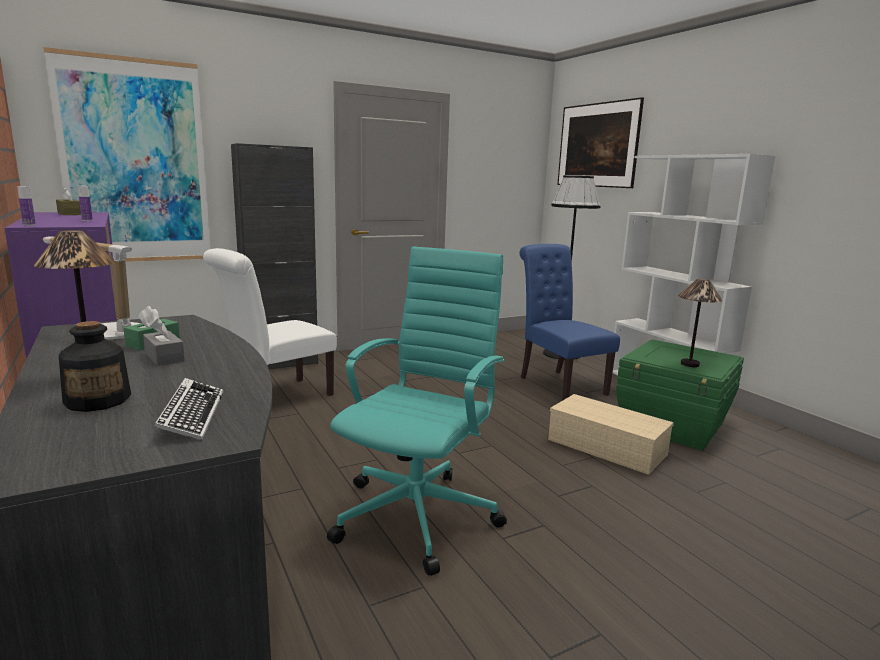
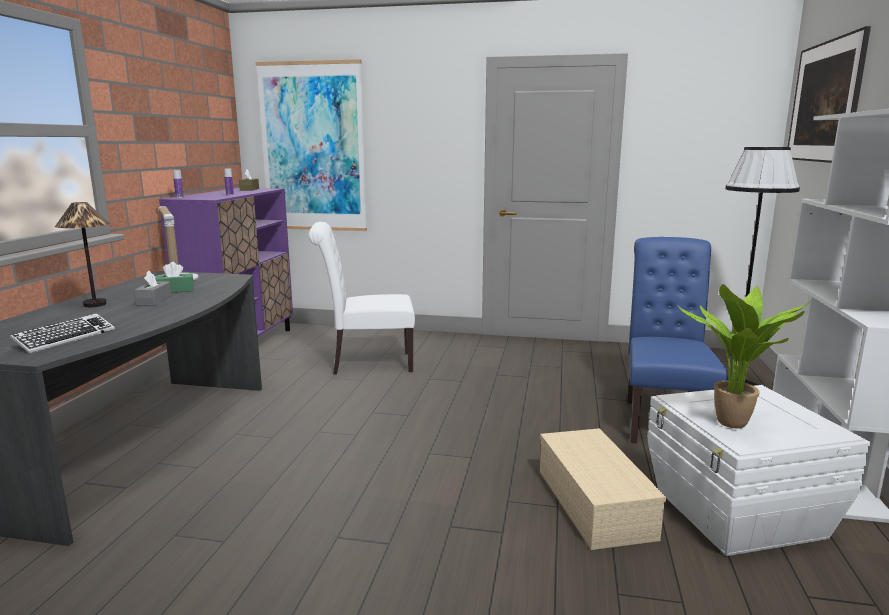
camera: 40 degrees right, 0 degrees up
bottle [59,321,131,412] -> none
black cabinet [231,143,318,370] -> none
turquoise office chair [327,246,507,576] -> none
green storage box [616,339,744,451] -> white storage box [647,385,870,556]
table lamp [678,279,723,367] -> potted plant [678,284,810,428]

